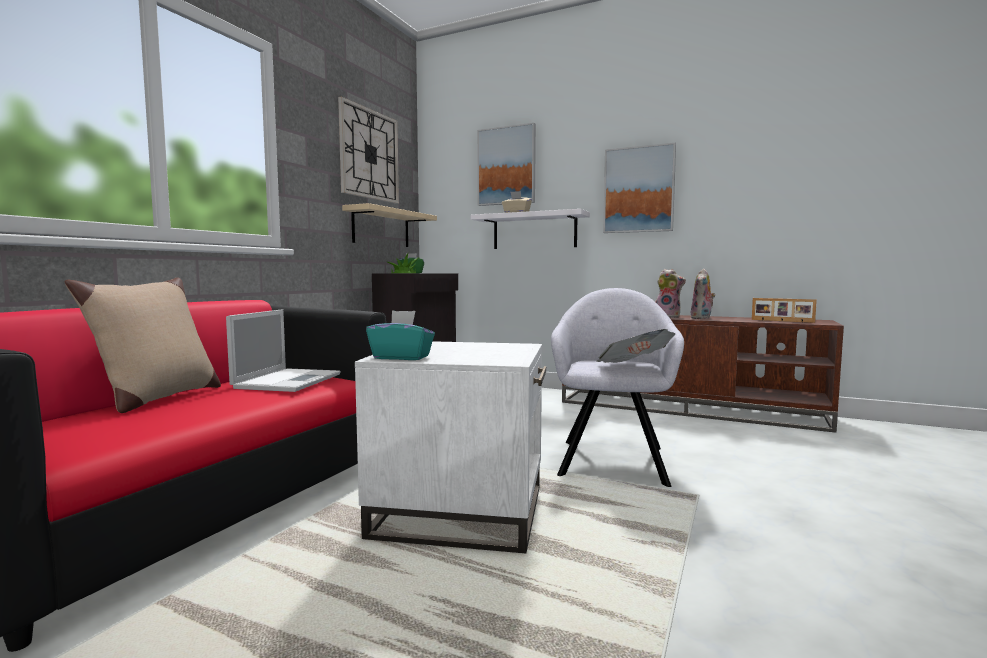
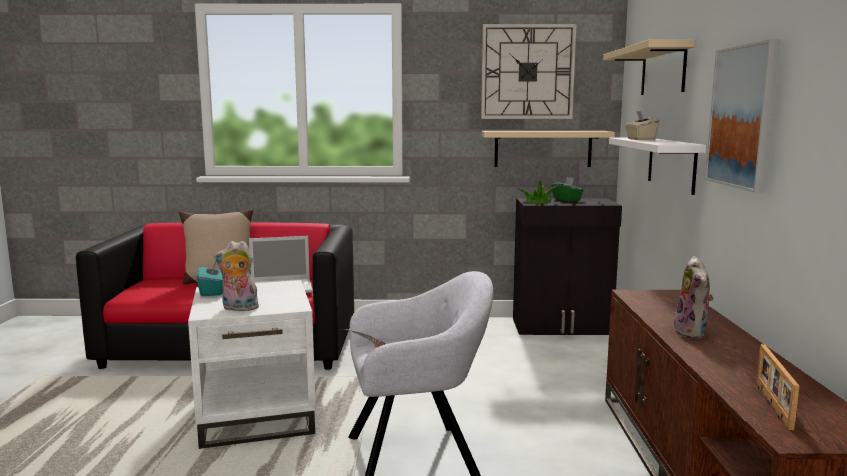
camera: 65 degrees right, 5 degrees up
picture [477,123,536,206] -> beige shelf [603,39,695,95]
plush toy [691,269,715,319] -> plush toy moved to [214,241,259,311]

